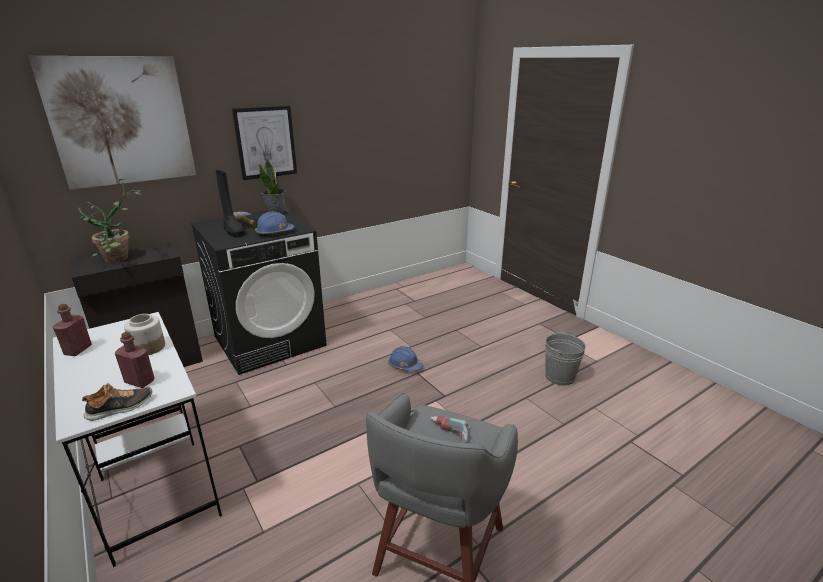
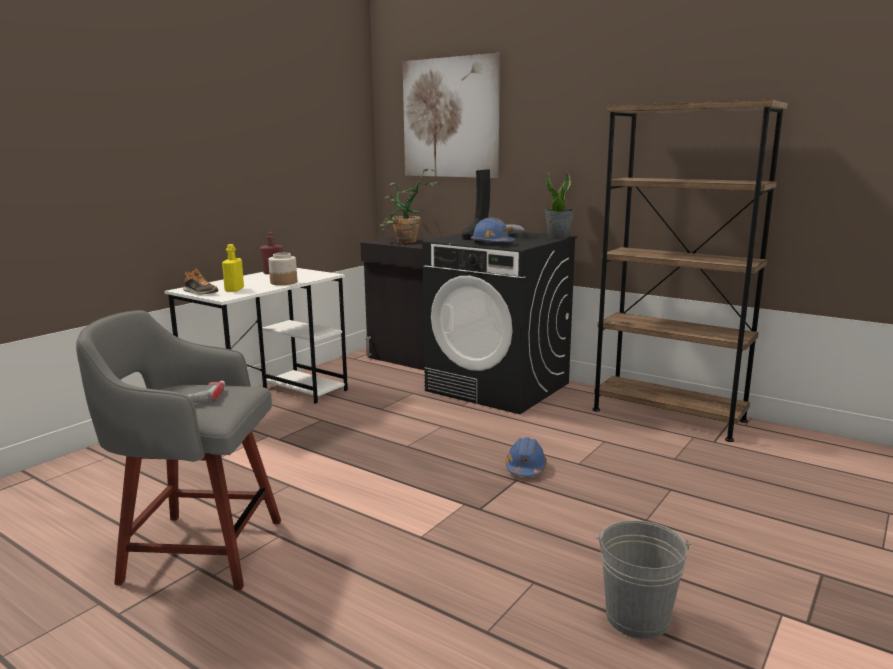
camera: 70 degrees right, 10 degrees down
red bottle [115,332,155,388] -> yellow bottle [222,244,244,292]
picture [232,106,297,180] -> none
none -> brown bookcase [592,100,788,442]

